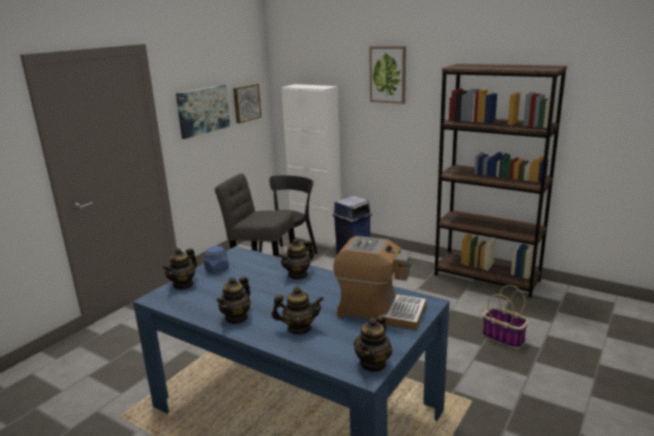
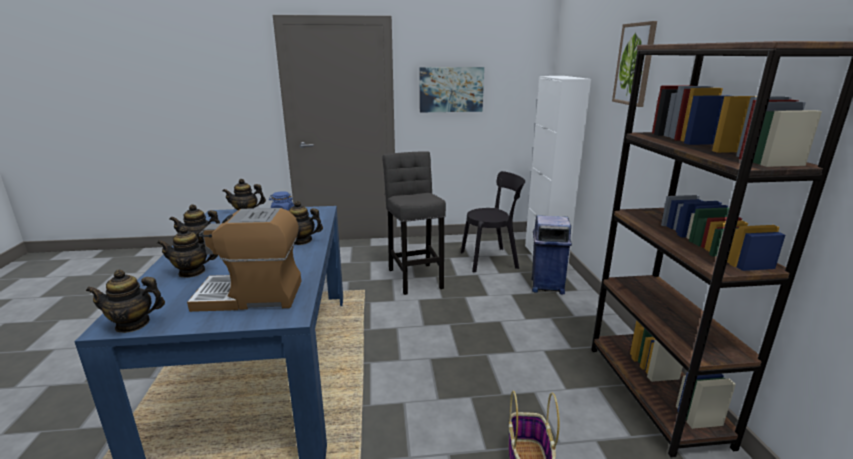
camera: 50 degrees right, 0 degrees up
picture [233,84,261,123] -> none
teapot [272,286,324,335] -> teapot turned 120 degrees clockwise [157,226,218,278]
coffee machine [333,236,427,330] -> coffee machine turned 105 degrees clockwise [187,208,301,312]

